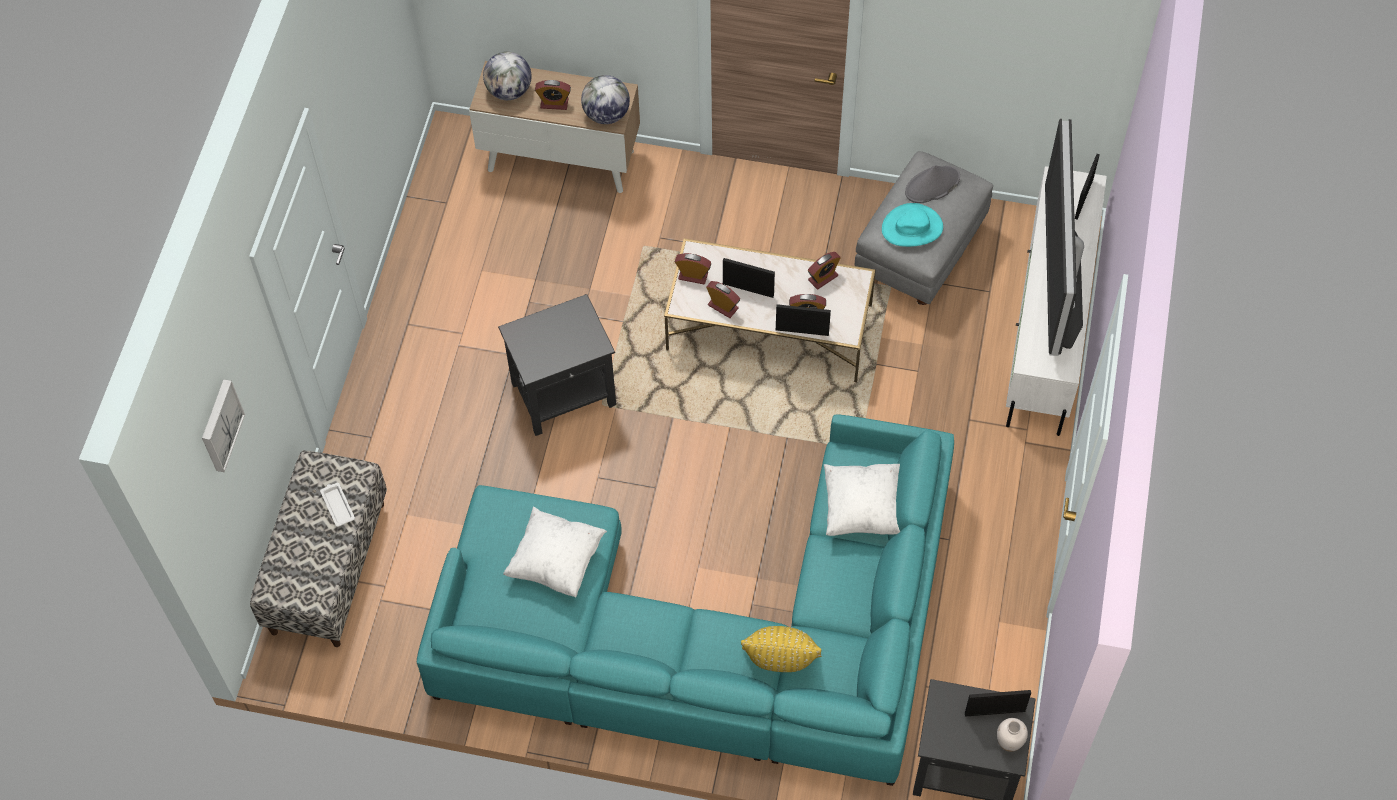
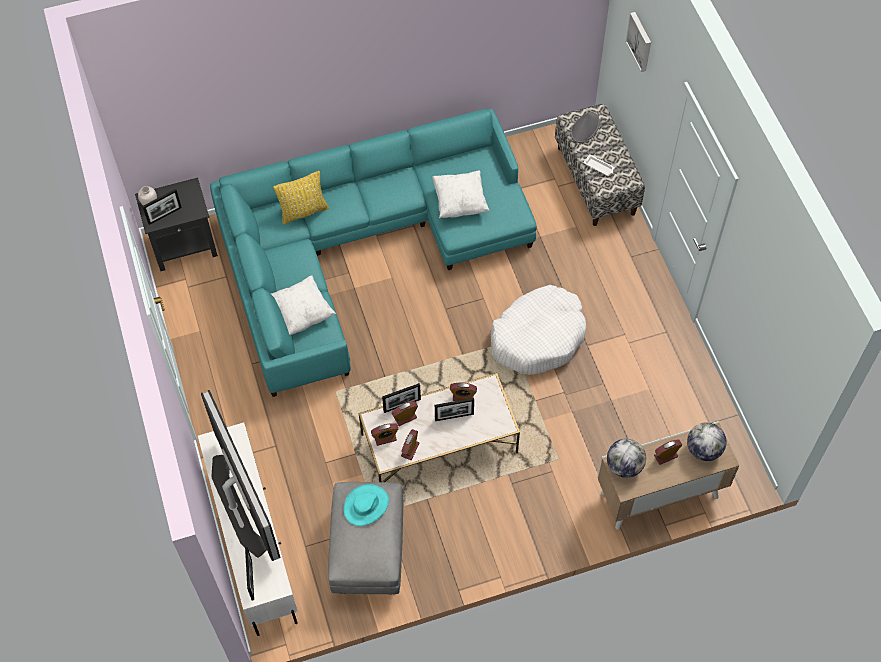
camera: 150 degrees right, 0 degrees up
black side table [498,294,616,436] -> white dog bed [491,285,586,375]
alarm clock [675,253,711,284] -> alarm clock moved to [371,423,398,446]
grey hat [905,166,960,203] -> grey hat moved to [571,112,600,143]

